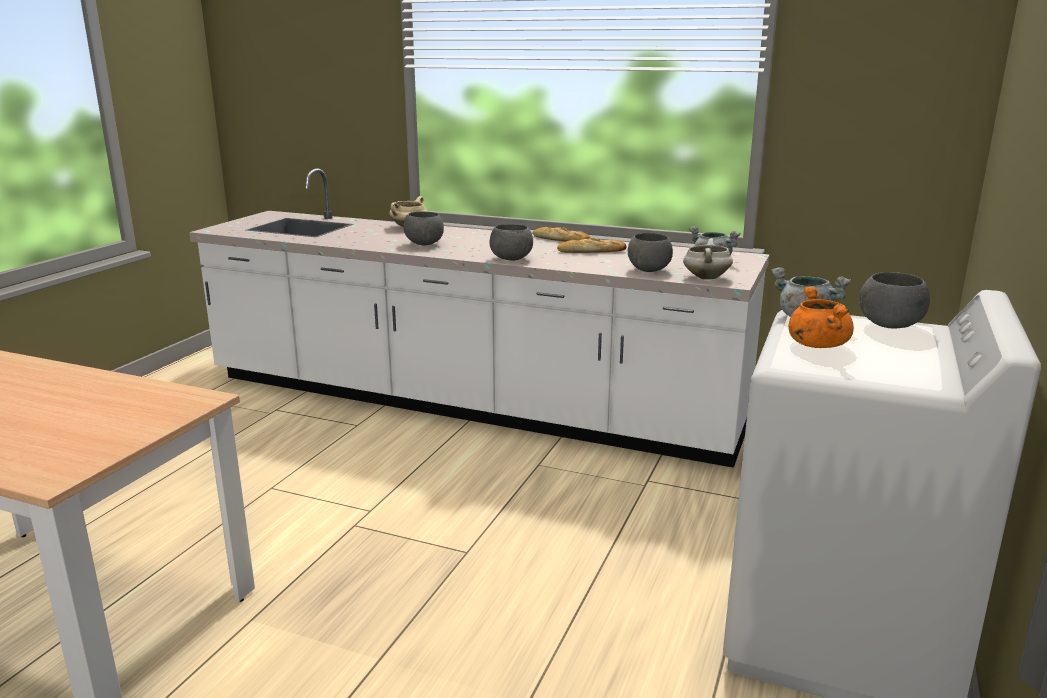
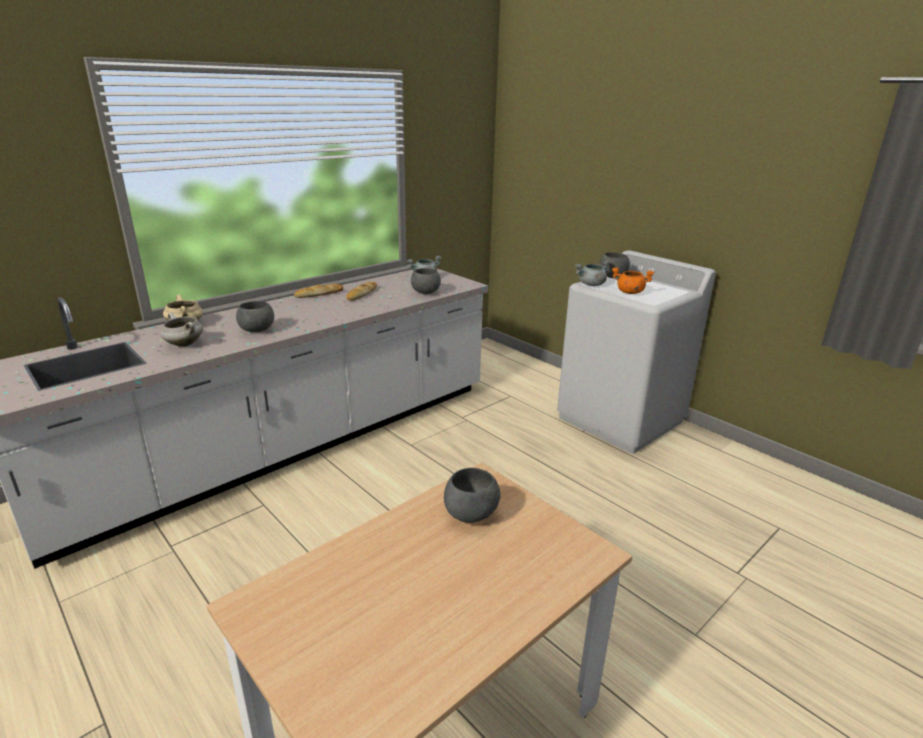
camera: 65 degrees left, 5 degrees up
grey bowl [489,224,533,261] -> grey bowl moved to [444,468,501,523]
white cooking pot [683,238,733,280] -> white cooking pot moved to [161,313,203,347]

